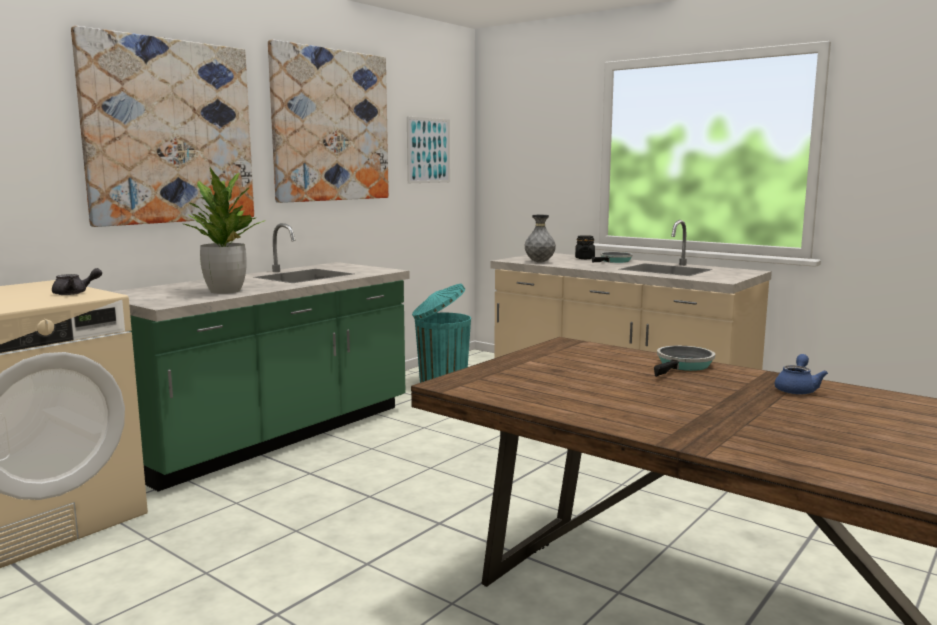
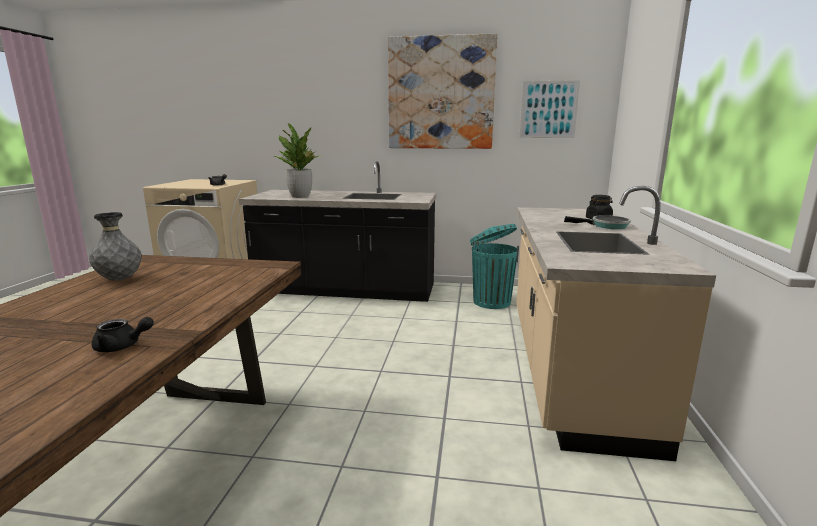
camera: 60 degrees right, 5 degrees up
picture [71,26,254,227] -> none
green counter [112,223,409,492] -> black counter [239,161,436,302]
grey vase [525,215,556,263] -> grey vase moved to [89,212,142,281]
frying pan [654,346,715,377] -> none
blue teapot [775,354,828,395] -> black teapot [92,317,154,352]

